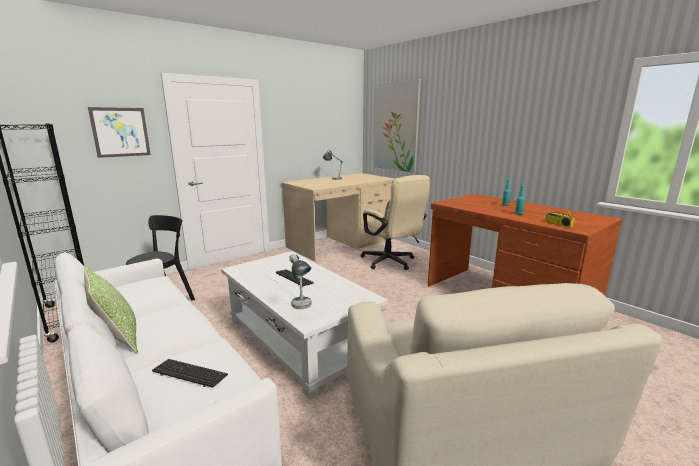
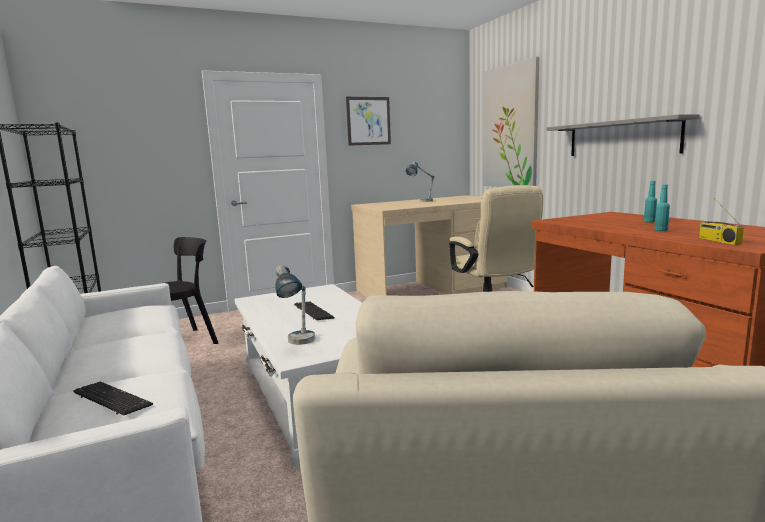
camera: 15 degrees right, 5 degrees down
pillow [84,266,138,354] -> none
picture [88,107,151,158] -> picture moved to [346,97,391,146]
none -> grey shelf [547,114,700,156]

